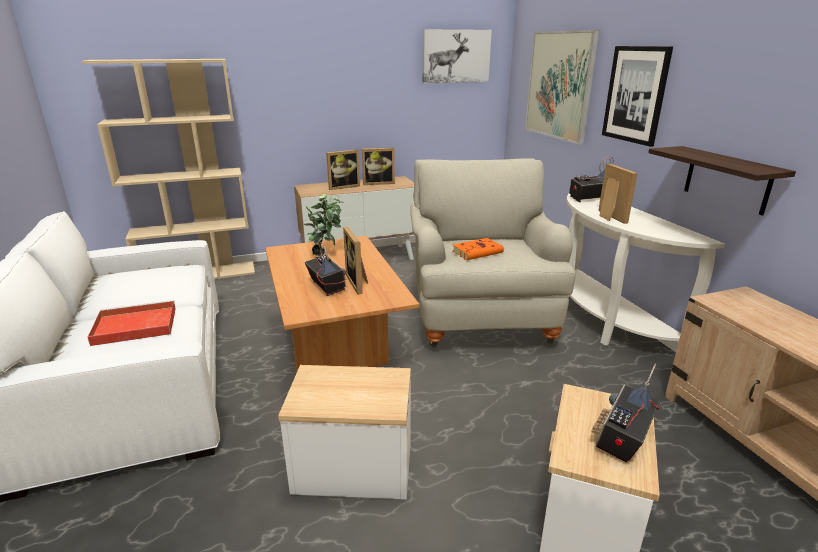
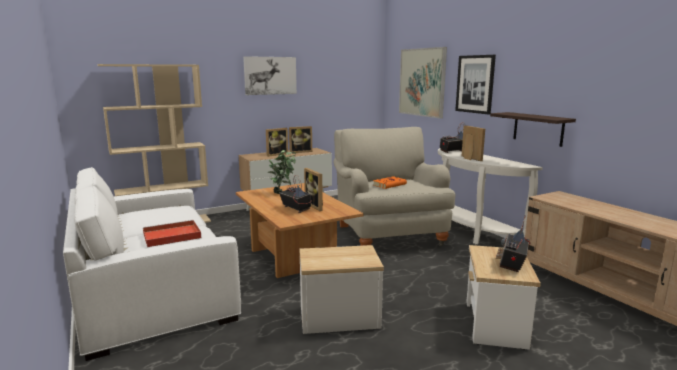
camera: 10 degrees left, 10 degrees down
picture [422,29,492,83] -> picture moved to [243,56,297,95]

